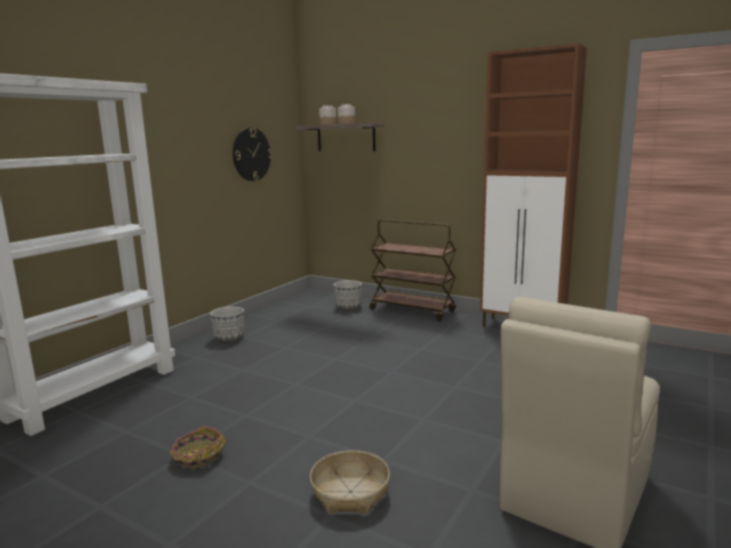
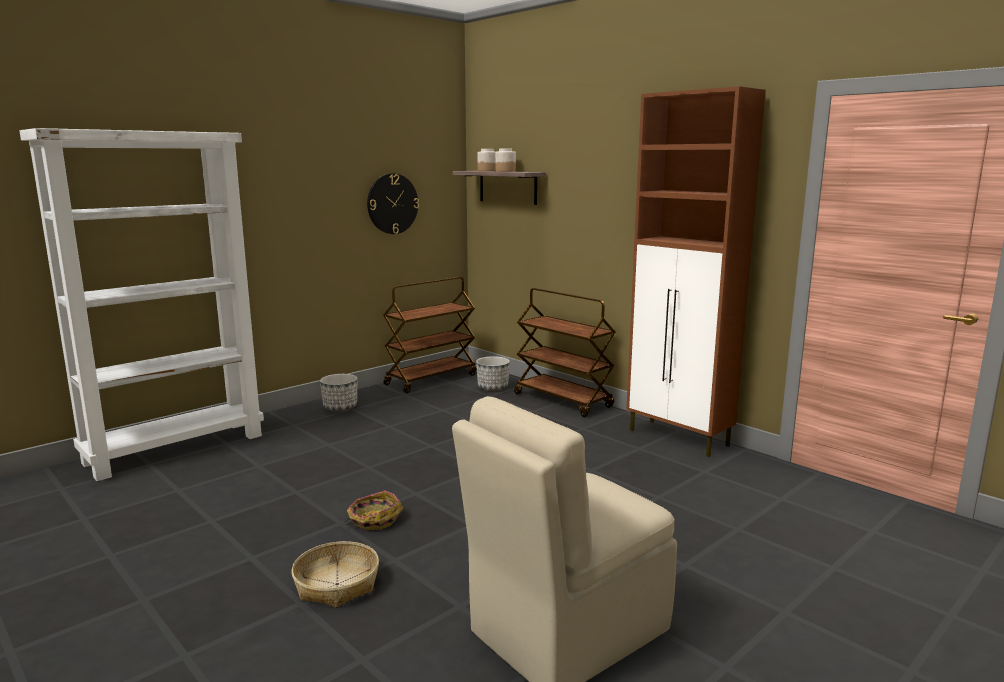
camera: 15 degrees right, 0 degrees up
basket [168,426,227,469] -> basket moved to [344,490,403,530]
none -> brown cart [383,277,476,393]

